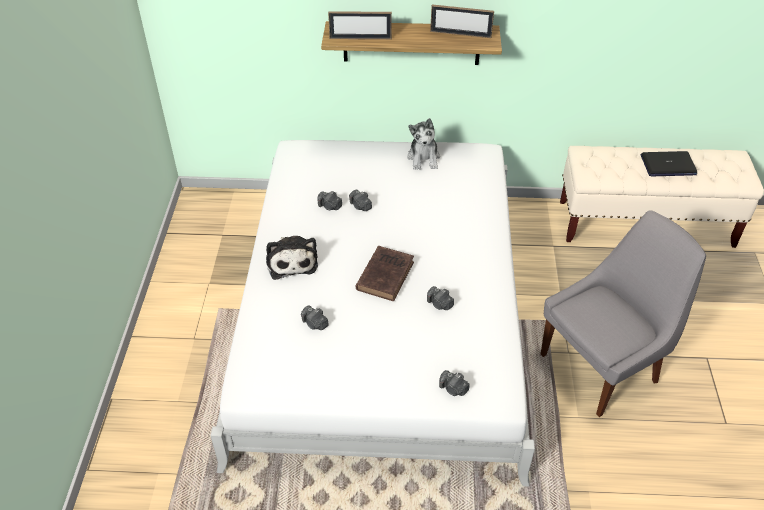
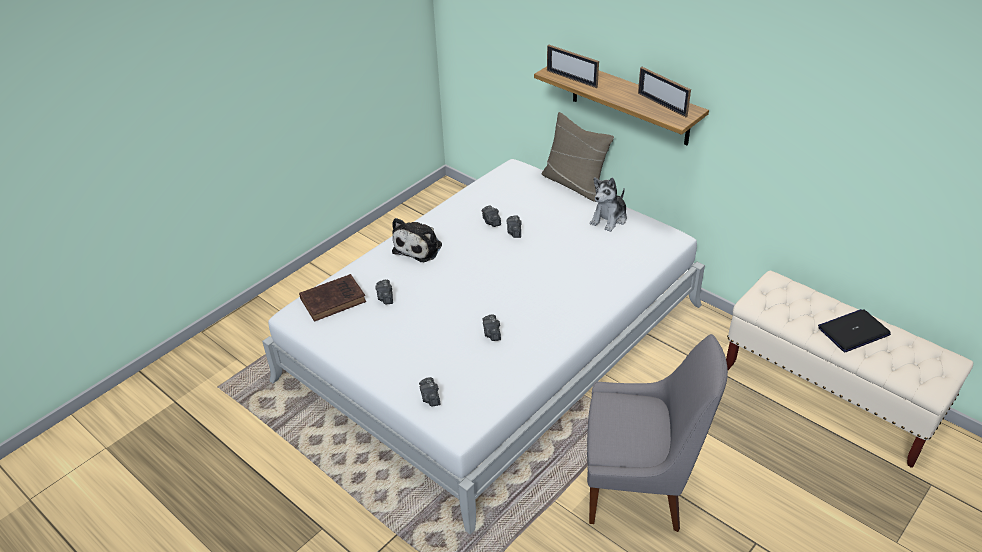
camera: 40 degrees right, 5 degrees down
brown book [356,246,414,301] -> brown book moved to [299,274,366,322]
laptop [641,151,697,176] -> laptop turned 120 degrees clockwise [818,309,891,352]
none -> beige pillow [542,112,614,202]

